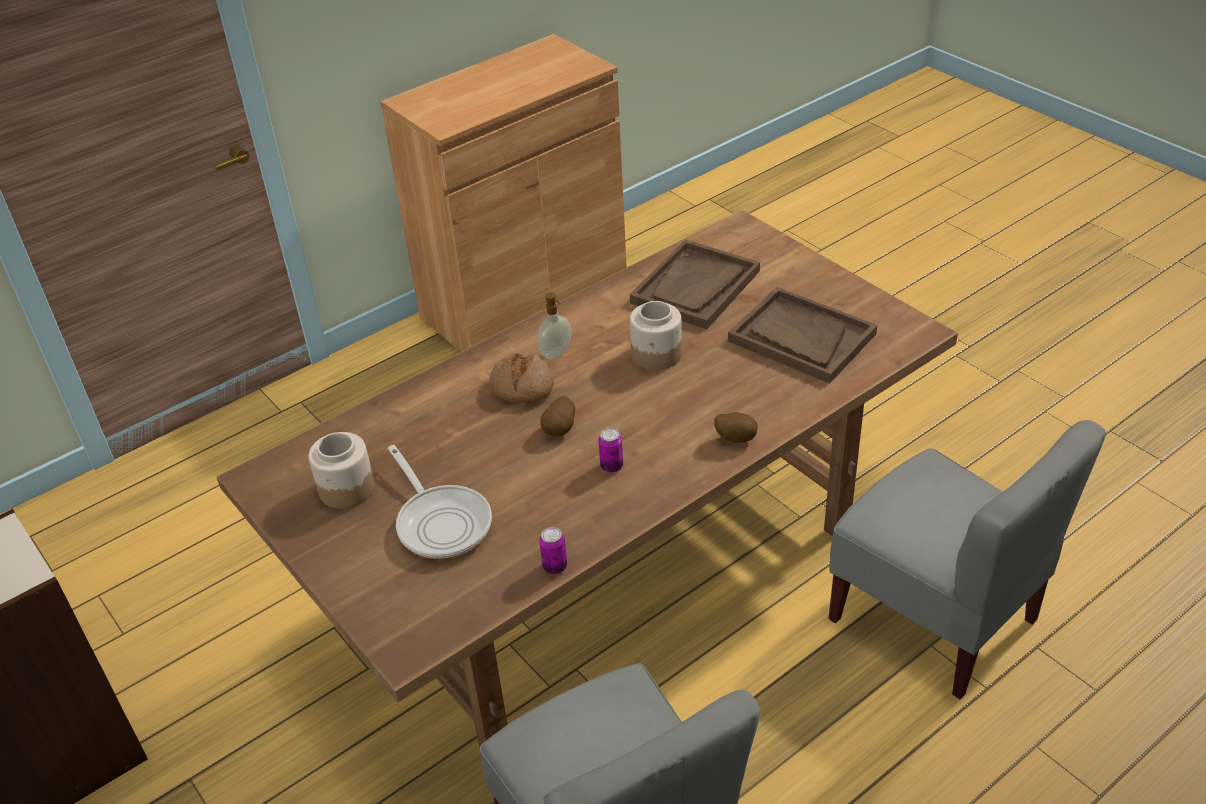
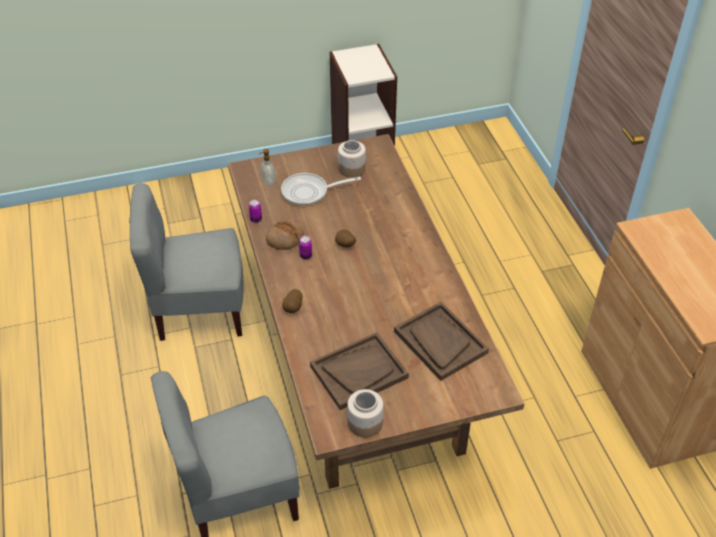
camera: 110 degrees right, 5 degrees up
bread [490,353,554,403] -> bread moved to [266,220,304,250]
soap dispenser [538,292,571,360] -> soap dispenser moved to [259,149,275,186]
jar [630,301,682,370] -> jar moved to [347,389,383,438]

